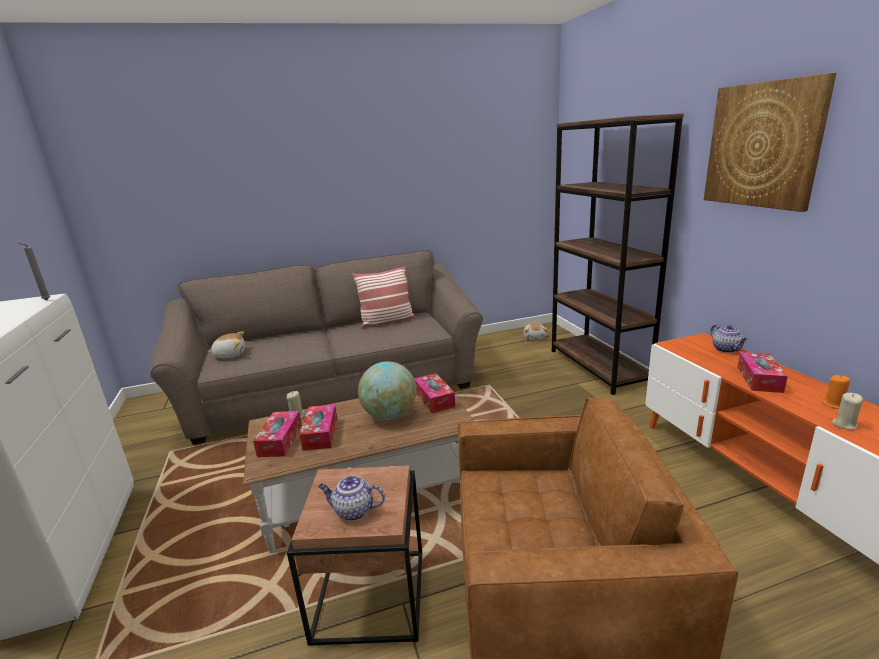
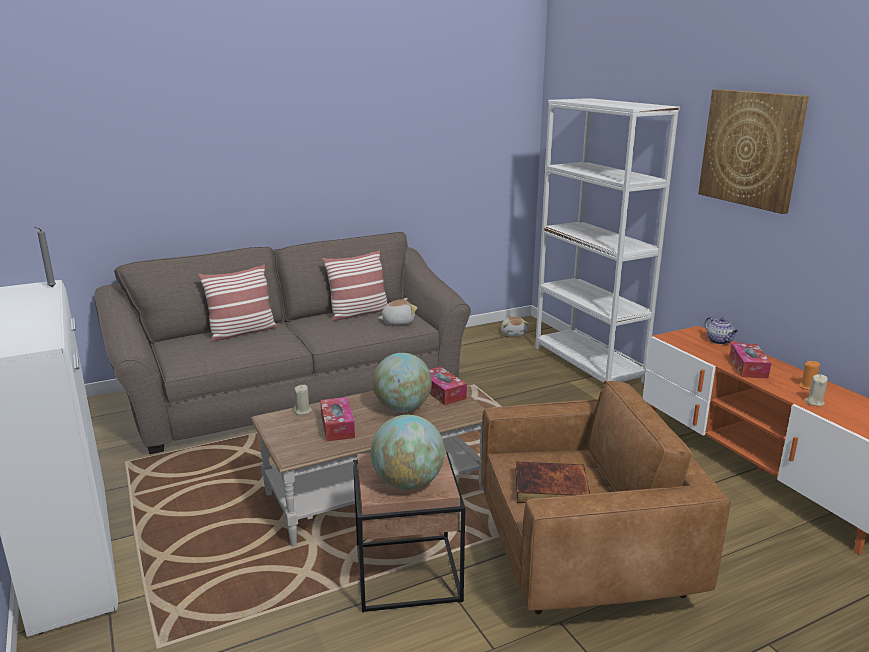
camera: 10 degrees left, 0 degrees up
plush toy [208,331,245,358] -> plush toy moved to [378,298,417,325]
tissue box [253,411,302,457] -> none
teapot [318,476,385,521] -> globe [371,415,445,490]
brown bookcase [552,113,684,395] -> white bookcase [535,98,680,383]
none -> pillow [198,265,278,342]
none -> book [516,462,590,503]

